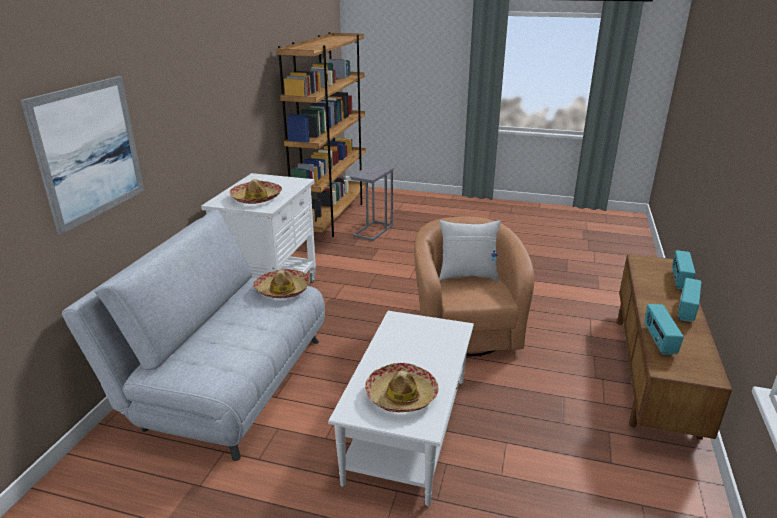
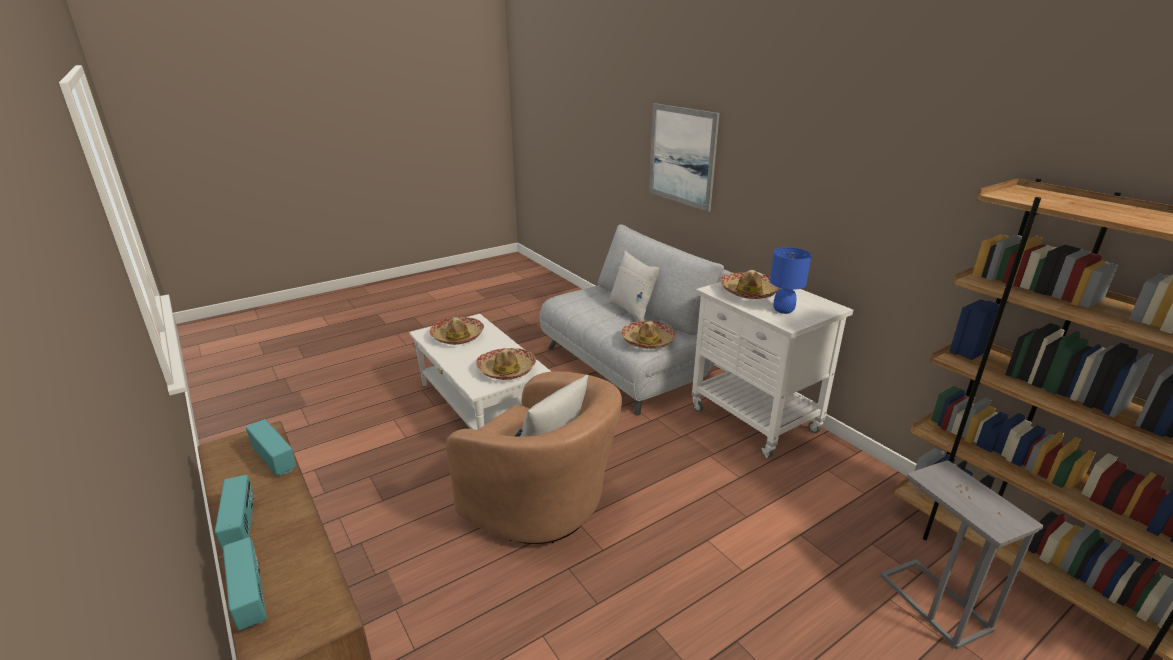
camera: 130 degrees right, 0 degrees up
none -> hat [476,348,536,380]
none -> grey pillow [609,251,659,322]
none -> blue table lamp [770,247,811,314]

